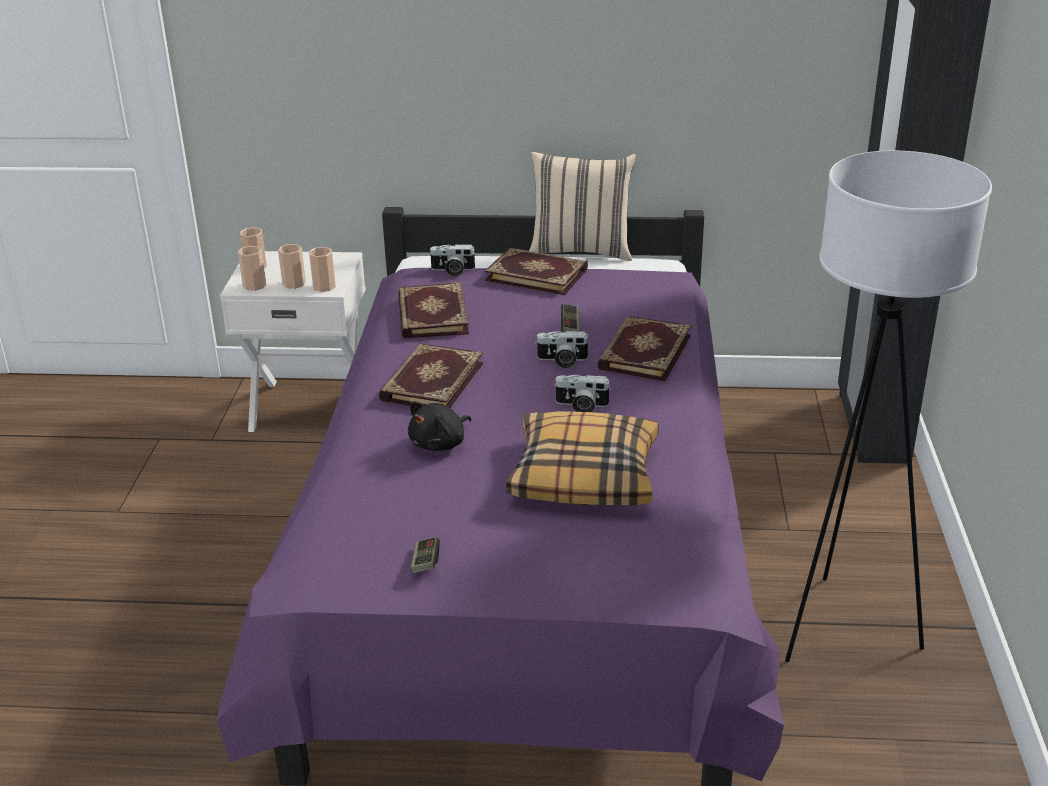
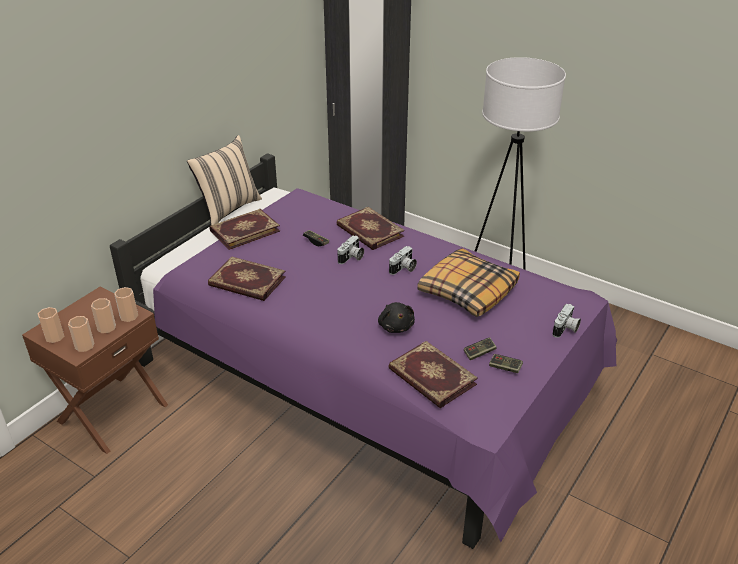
camera: 60 degrees left, 5 degrees up
white nightstand [220,251,366,432] -> brown nightstand [22,286,168,454]
book [379,343,483,408] -> book moved to [388,341,478,408]
camera [429,244,476,277] -> camera moved to [552,304,581,338]
none -> game controller [464,337,497,360]

